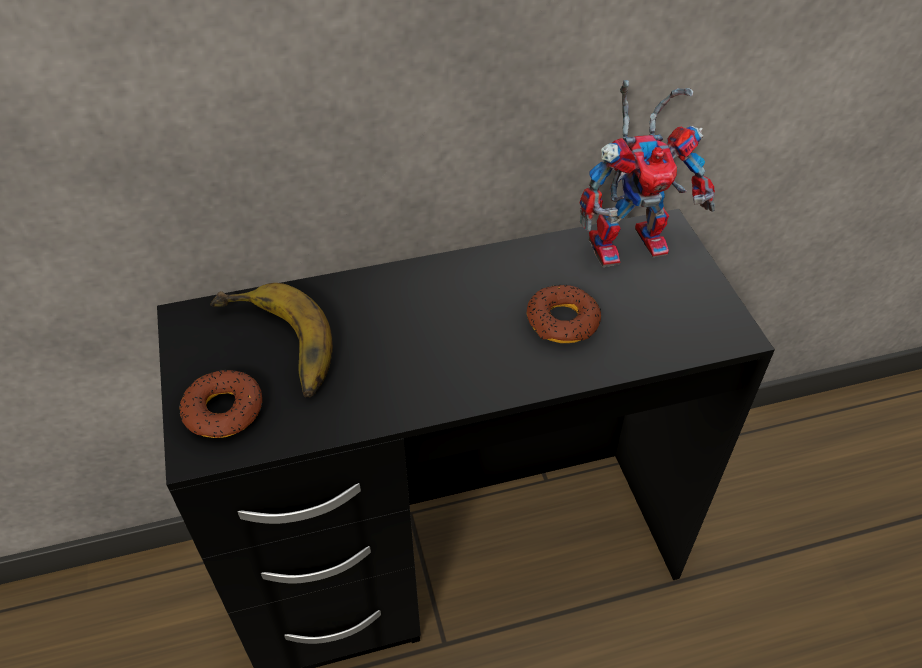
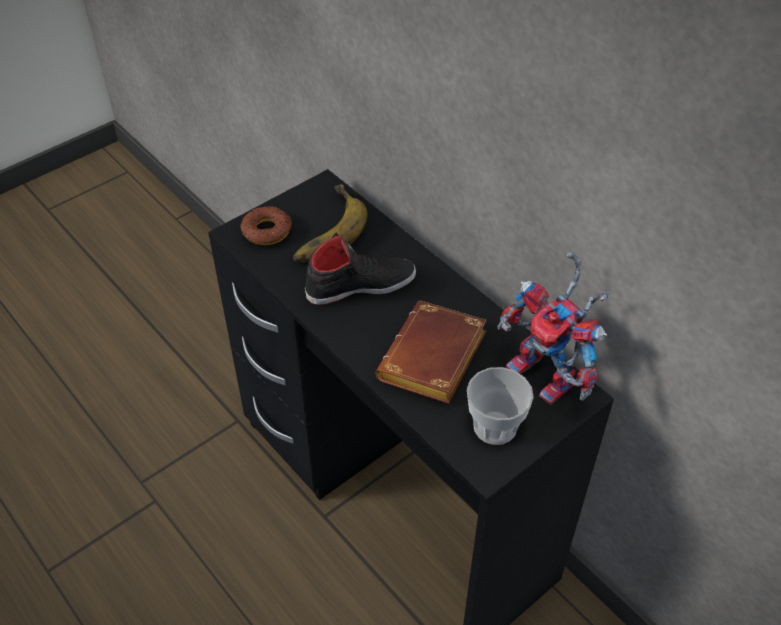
camera: 65 degrees right, 0 degrees up
donut [527,285,601,343] -> brown book [376,301,487,404]
none -> black shoe [305,232,416,305]
none -> cup [467,367,534,445]

